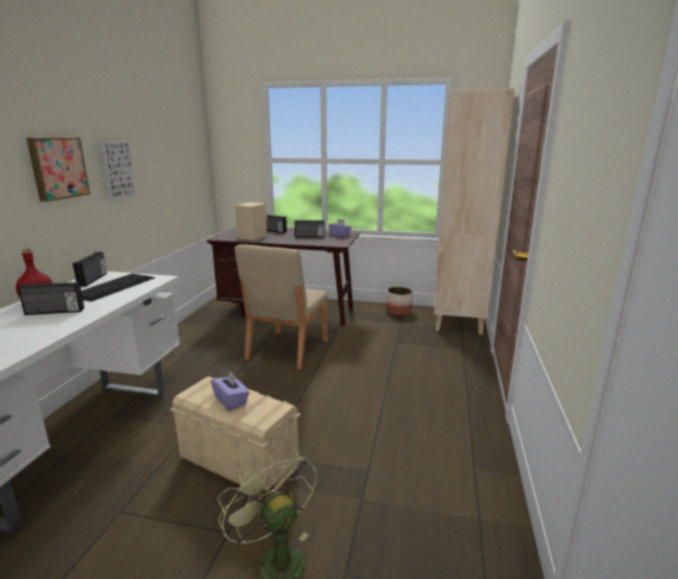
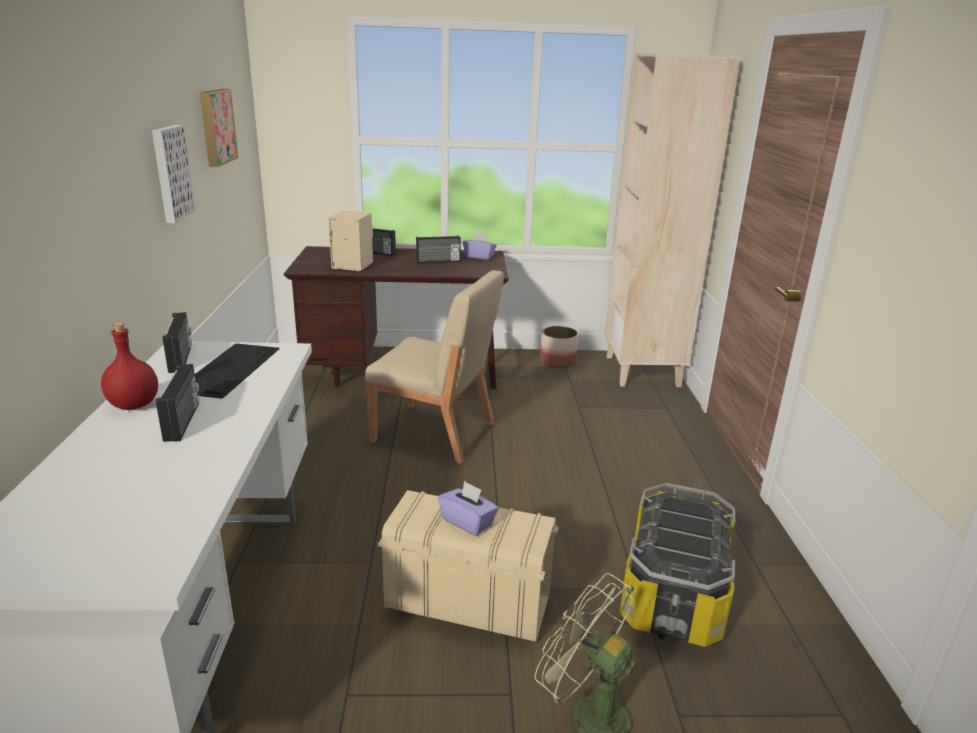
camera: 15 degrees left, 5 degrees up
radio [18,281,84,315] -> radio turned 75 degrees counterclockwise [156,364,199,442]
picture [26,137,90,202] -> picture moved to [200,89,238,167]
beige chair [235,244,328,370] -> beige chair turned 75 degrees counterclockwise [365,270,504,464]
none -> storage box [620,483,736,647]

